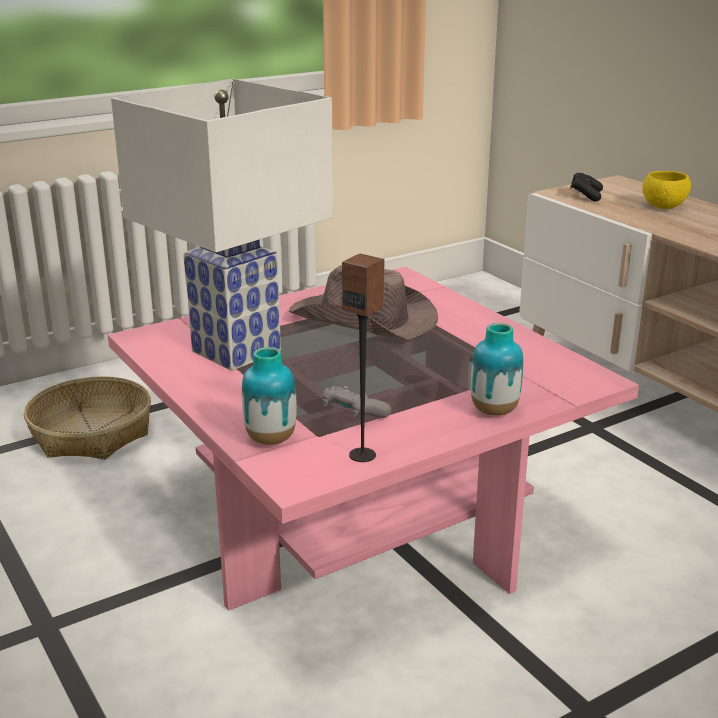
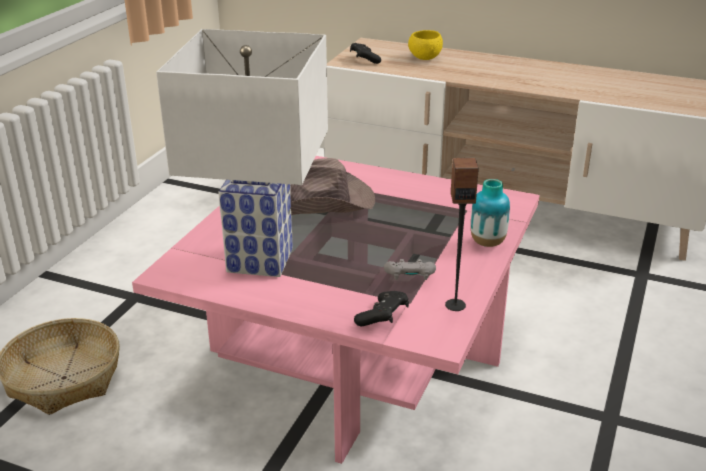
camera: 35 degrees left, 5 degrees up
vase [242,347,297,445] -> black game controller [354,291,409,326]

